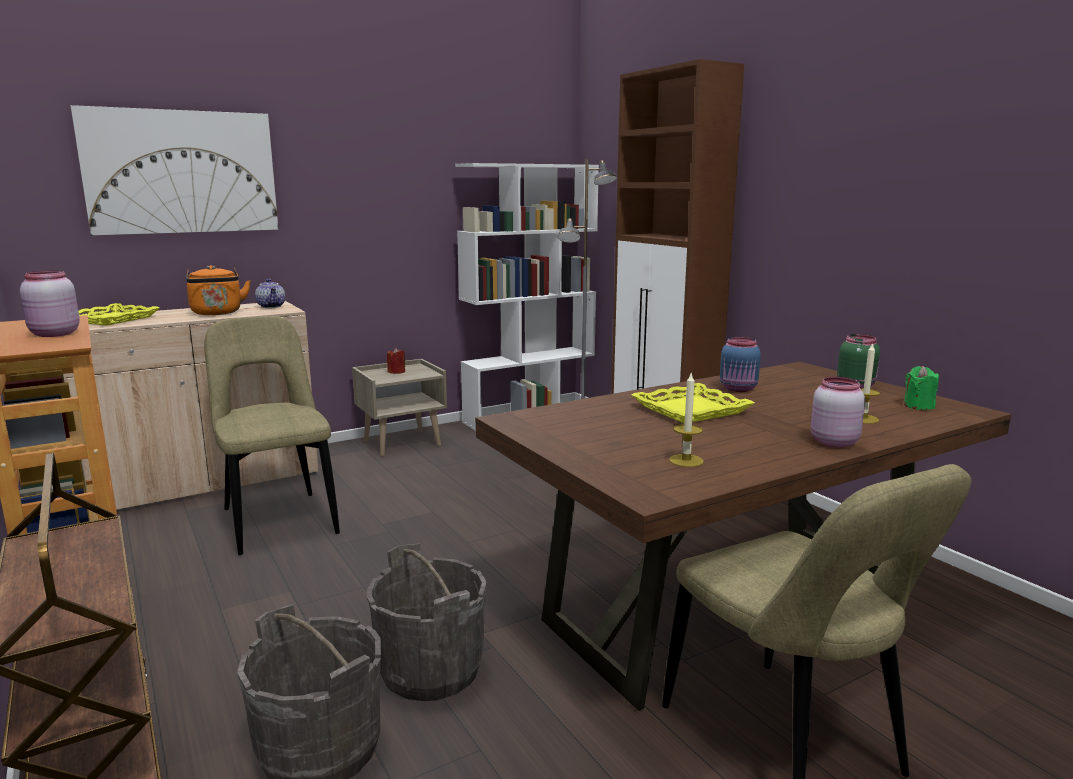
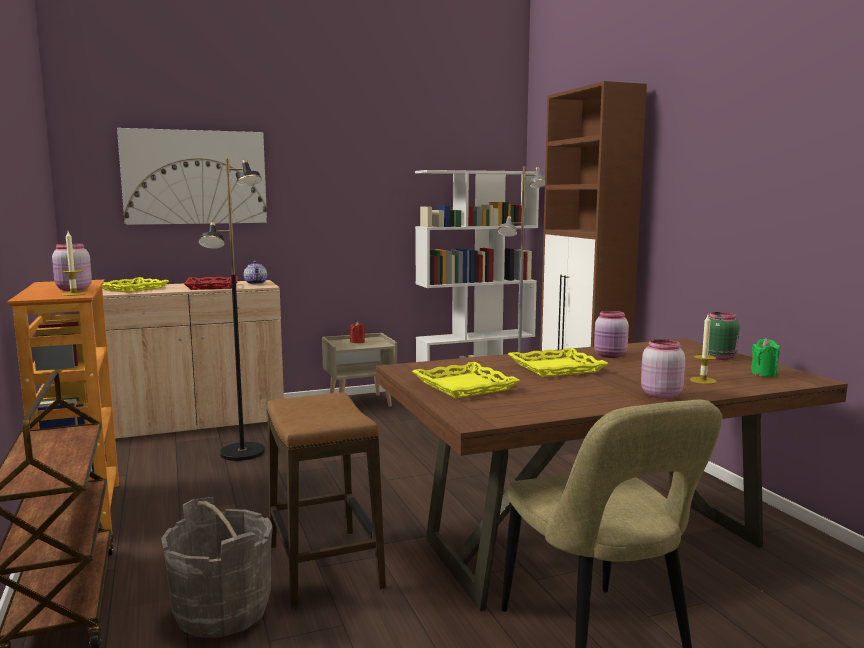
camera: 10 degrees right, 5 degrees down
orange kettle [186,265,250,315] -> red tray [184,276,239,290]
beige chair [204,316,340,555] -> black floor lamp [198,158,265,461]
grey bucket [367,543,487,701] -> stool [267,392,386,608]
candle [669,371,704,467] -> candle moved to [60,231,87,296]
blue jar [720,337,761,392] -> pink jar [594,311,629,358]
none -> yellow tray [412,362,521,398]

